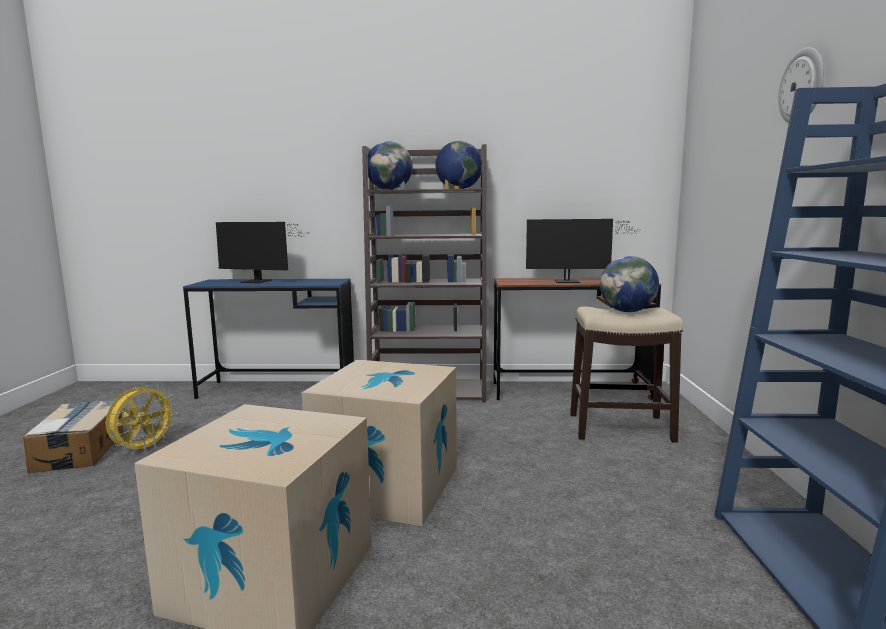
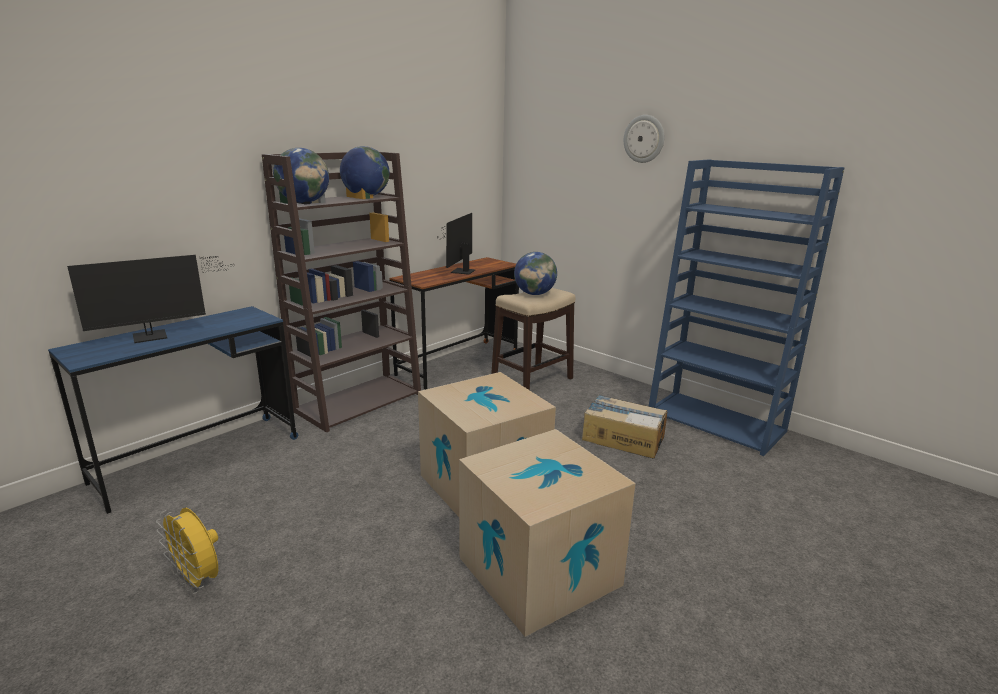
camera: 50 degrees left, 10 degrees up
cardboard box [23,400,123,473] -> cardboard box moved to [582,395,668,458]
yellow fan [106,385,177,454] -> yellow fan turned 150 degrees clockwise [156,508,218,594]
monitor [526,219,642,283] -> monitor turned 150 degrees clockwise [440,213,476,275]

